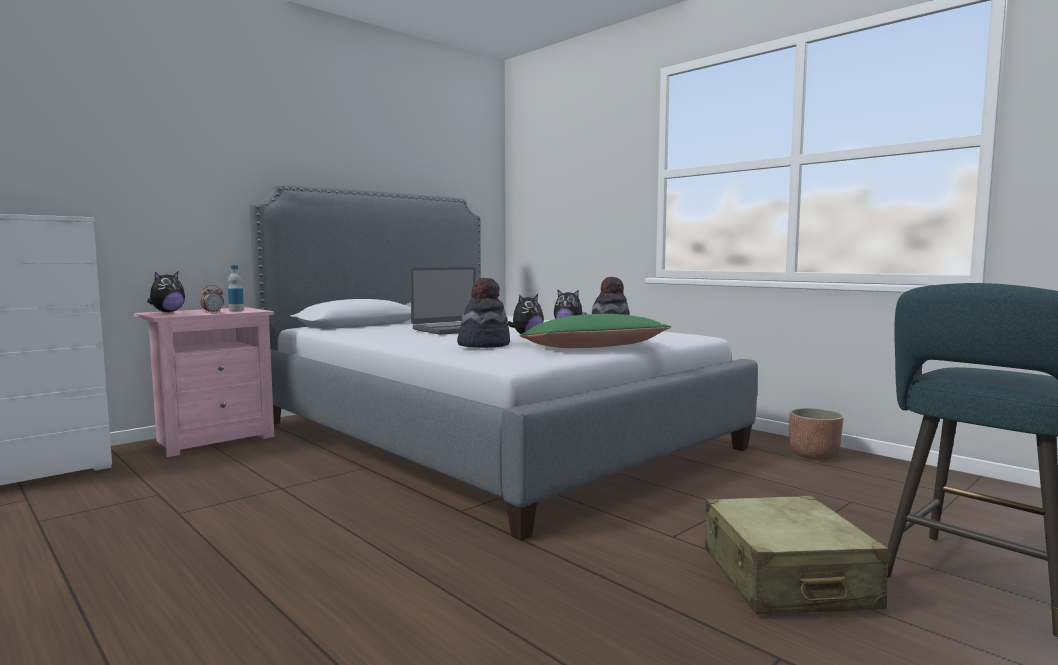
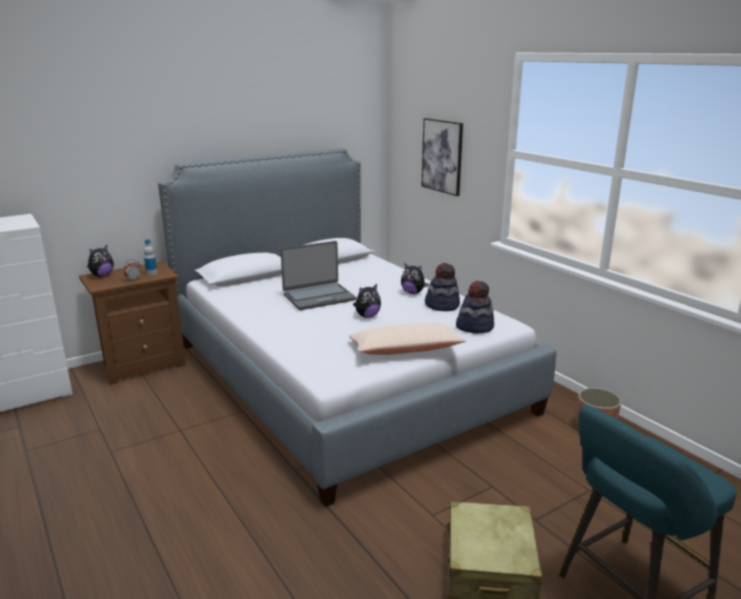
camera: 10 degrees right, 15 degrees up
pink nightstand [134,307,274,457] -> brown nightstand [79,261,186,385]
hat [457,278,510,348] -> hat moved to [456,281,494,333]
green pillow [519,314,671,348] -> beige pillow [349,323,466,355]
none -> picture [422,118,463,196]

